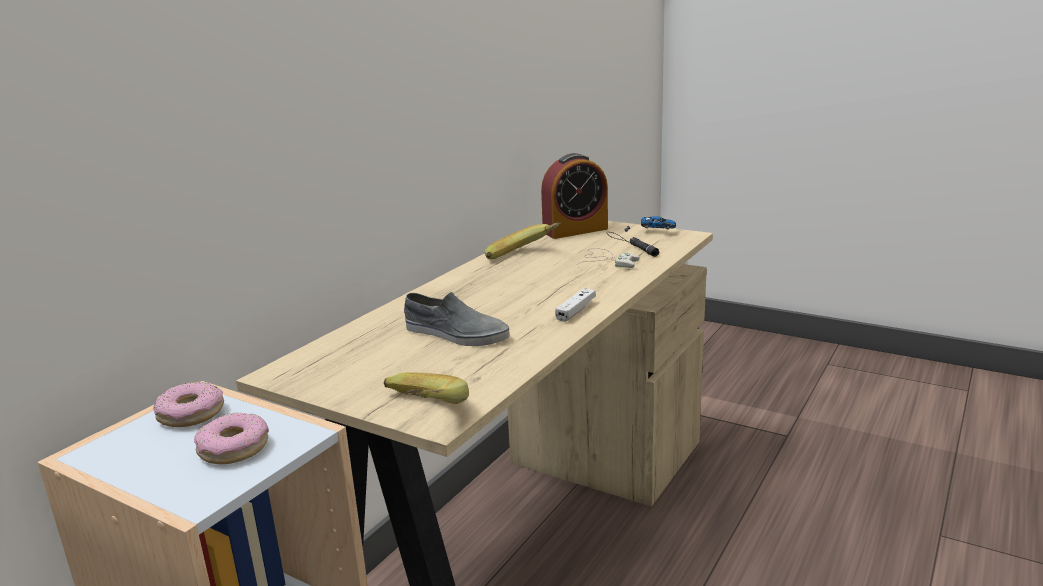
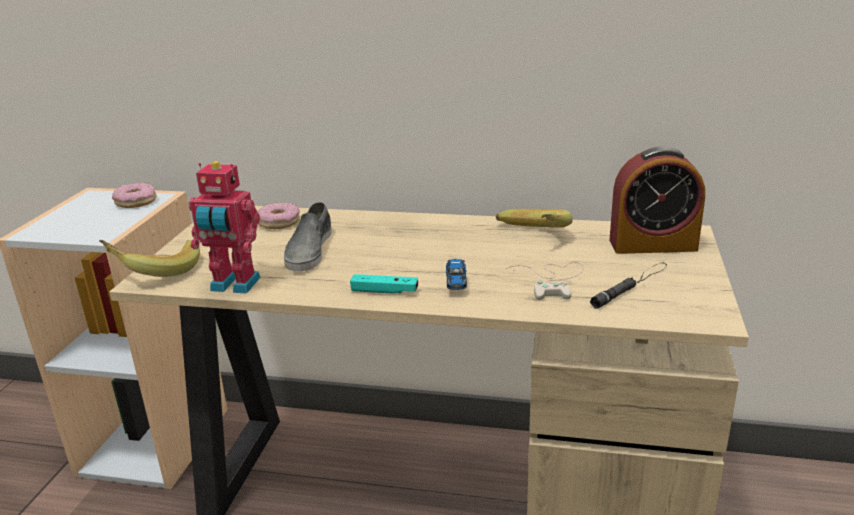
camera: 70 degrees right, 5 degrees up
donut [194,412,269,464] -> donut moved to [257,203,300,229]
alarm clock [541,153,608,239] -> alarm clock turned 45 degrees counterclockwise [609,146,705,254]
white game controller [555,288,596,322] -> turquoise game controller [350,274,418,294]
toy car [624,216,676,232] -> toy car moved to [445,259,467,290]
none -> toy robot [189,161,261,294]

